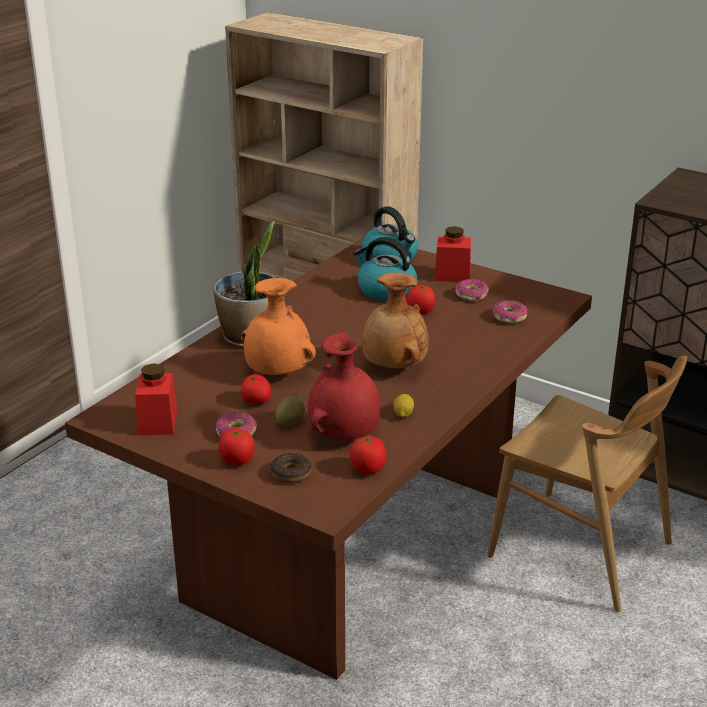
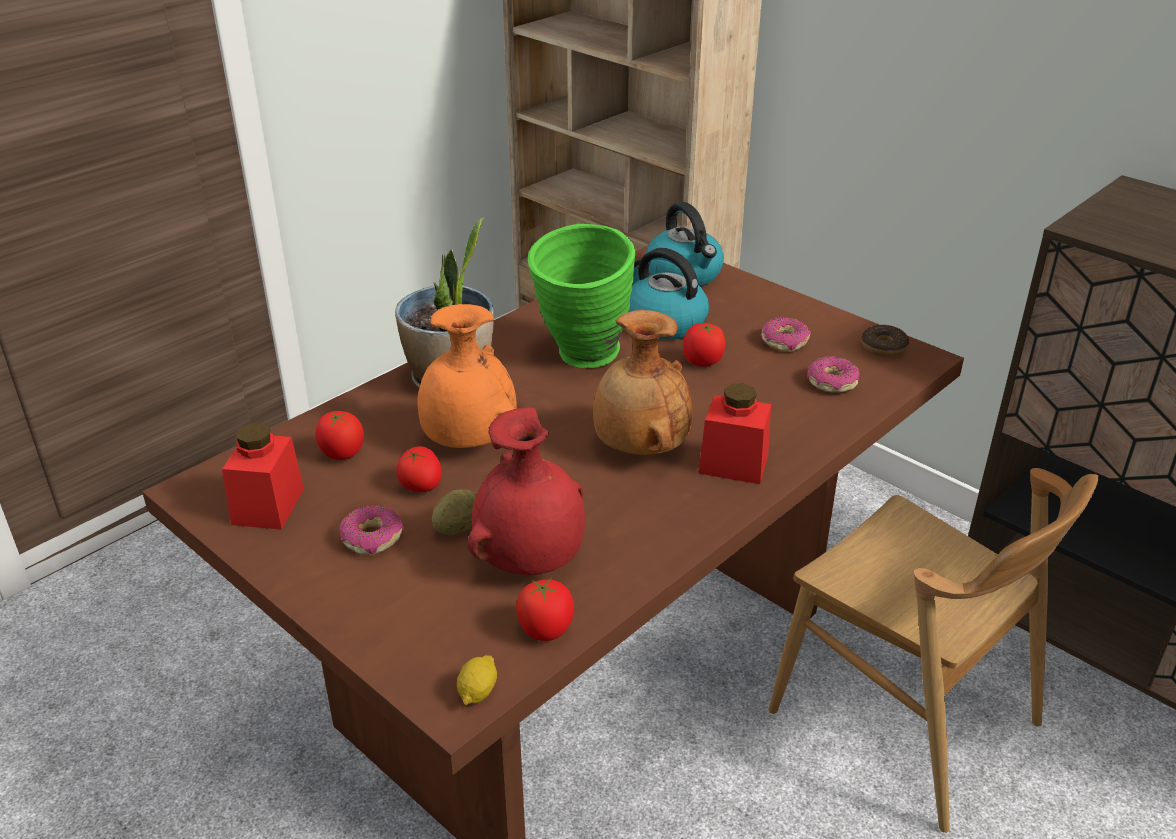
camera: 10 degrees right, 5 degrees up
tomato [219,429,255,466] -> tomato moved to [316,411,364,460]
donut [270,453,312,483] -> donut moved to [861,325,909,357]
lemon [394,394,414,418] -> lemon moved to [457,655,497,705]
red jar [434,226,471,282] -> red jar moved to [698,383,771,484]
none -> green vase [528,224,635,368]

